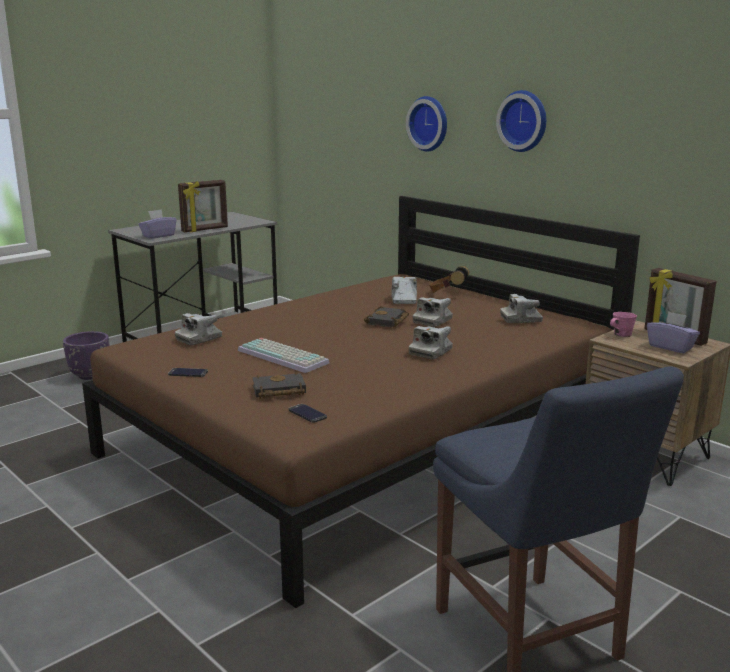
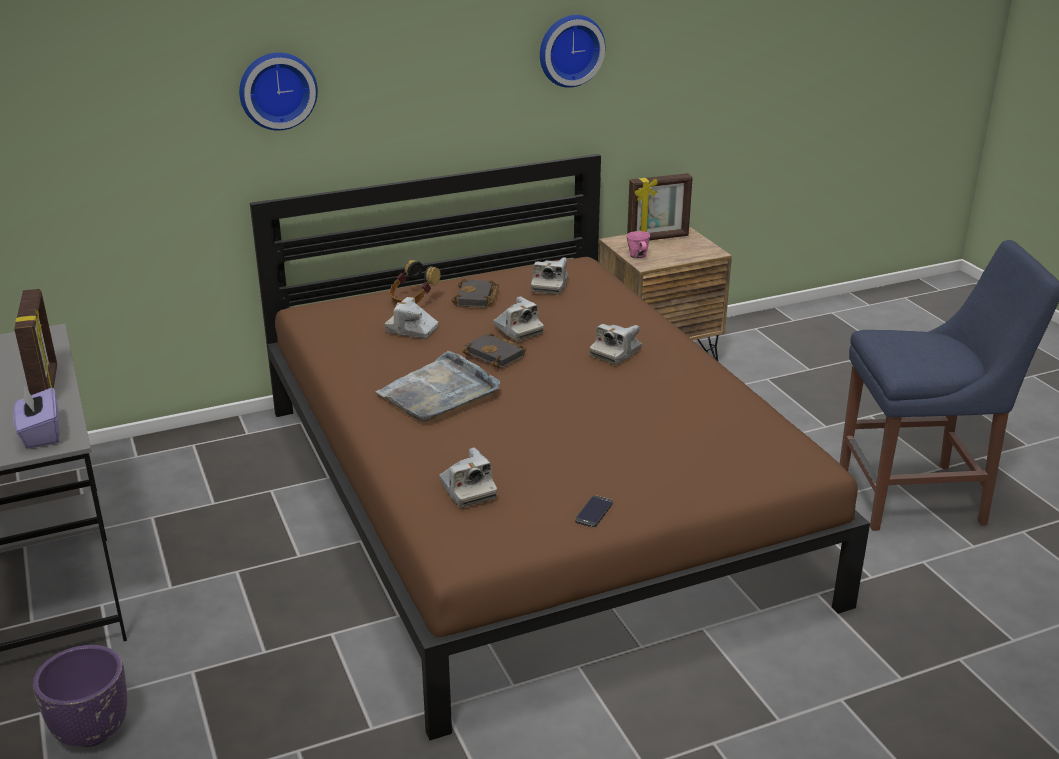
camera: 70 degrees left, 10 degrees up
keyboard [238,338,329,373] -> none
black book [253,372,306,399] -> black book moved to [452,279,499,307]
phone [289,404,327,423] -> none
camera [409,326,453,360] -> camera turned 75 degrees clockwise [590,324,642,365]
wall clock [496,90,546,152] -> wall clock moved to [540,15,605,88]
purple tissue box [647,311,700,353] -> none
none -> grey tray [376,351,500,422]

